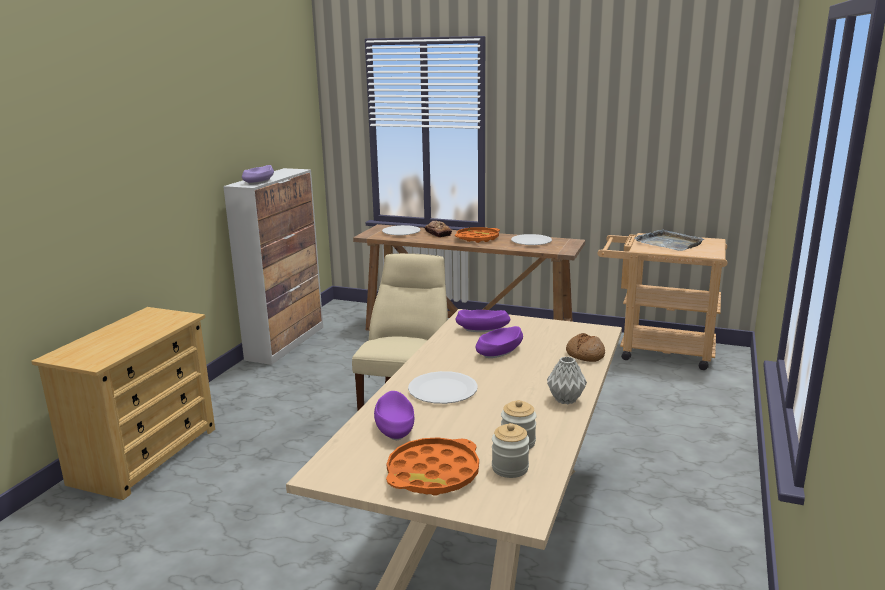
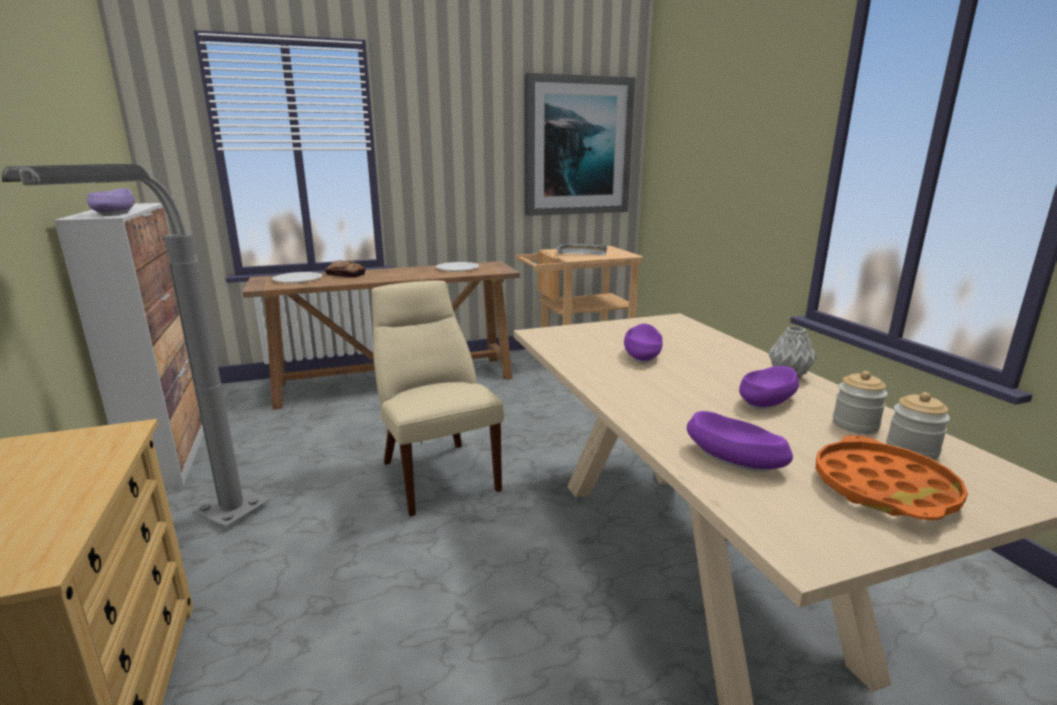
camera: 40 degrees left, 0 degrees up
white plate [408,371,478,404] -> none
orange tray [455,227,500,243] -> none
purple bowl [455,310,510,332] -> purple bowl moved to [739,366,799,410]
bread [566,333,605,362] -> none
none -> grey floor lamp [2,164,270,527]
none -> picture [525,73,636,216]

